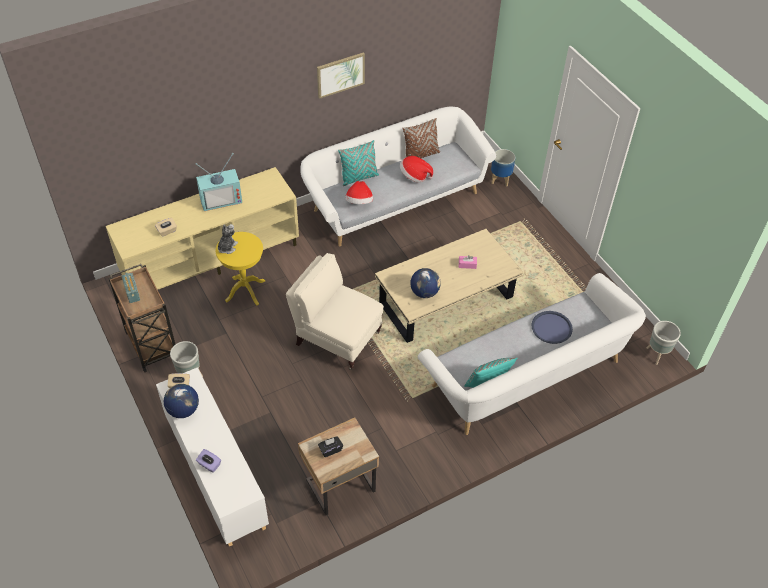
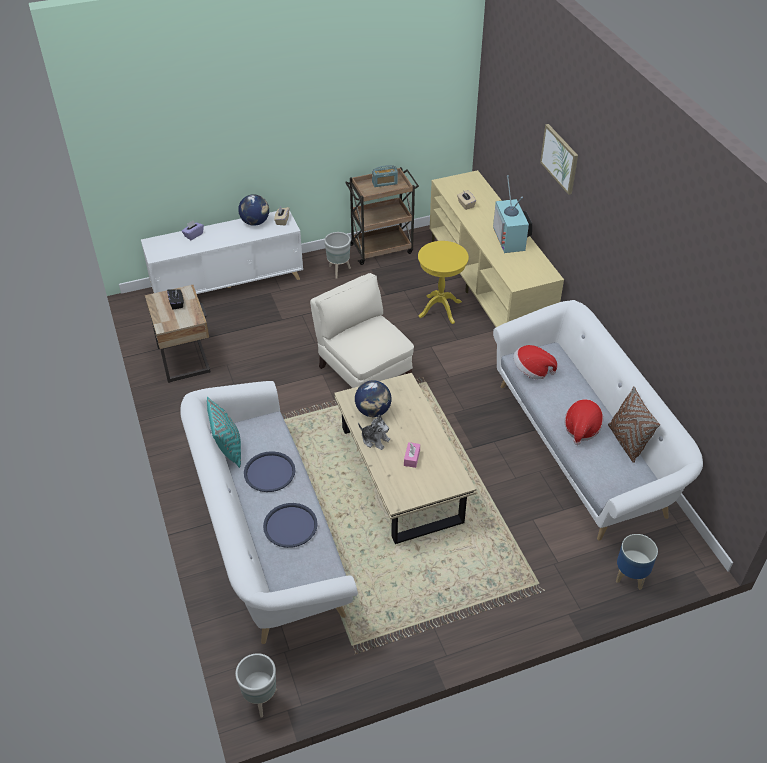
camera: 100 degrees right, 5 degrees down
plush toy [218,224,238,254] -> plush toy moved to [358,415,390,450]
beige armchair [286,253,384,370] -> beige armchair turned 75 degrees counterclockwise [310,273,414,388]
picture [317,53,365,99] -> picture moved to [540,124,578,195]
turquoise pillow [338,140,379,186] -> none
none -> blue tray [244,451,295,492]

